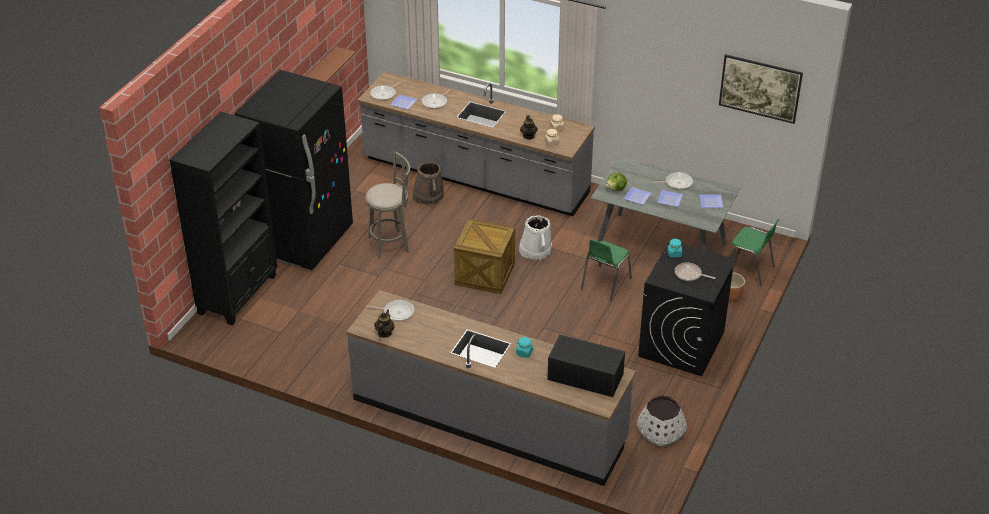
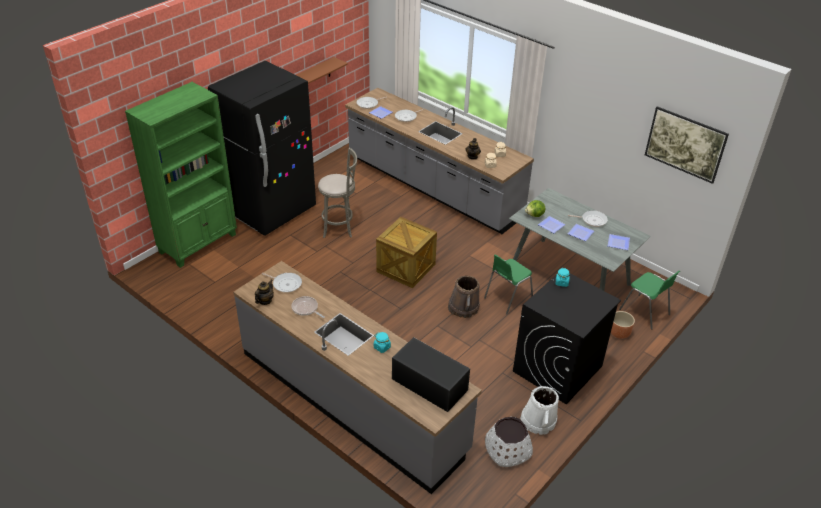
camera: 15 degrees right, 0 degrees up
black bookcase [169,112,278,325] -> green bookcase [125,82,237,268]
brown bucket [413,162,444,205] -> brown bucket moved to [448,276,480,318]
white bucket [519,215,552,260] -> white bucket moved to [520,386,559,435]
frying pan [675,263,715,281] -> frying pan moved to [291,296,325,318]

